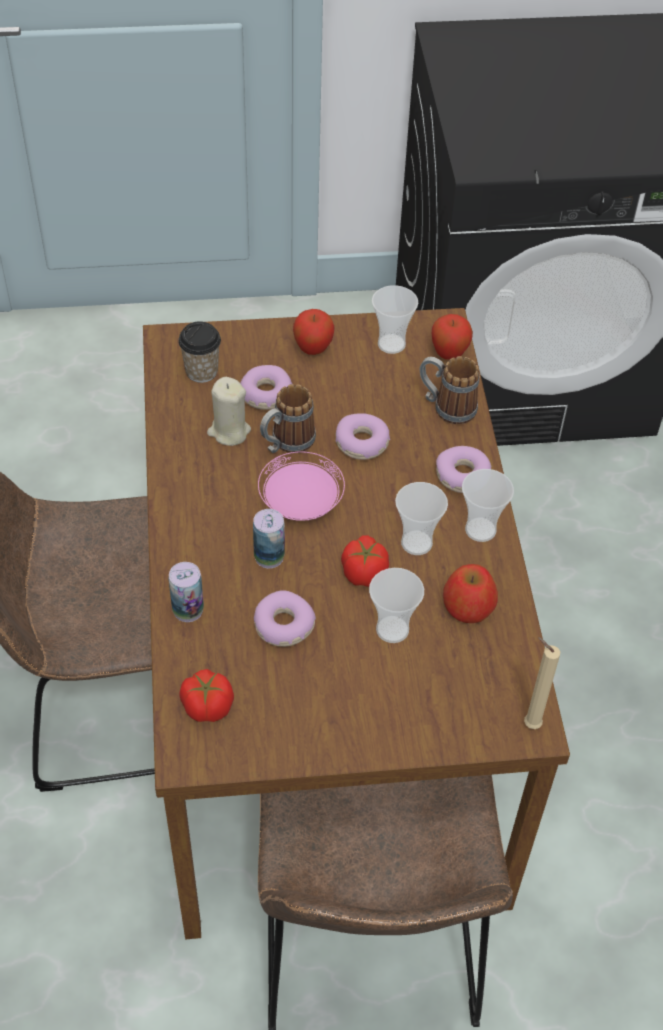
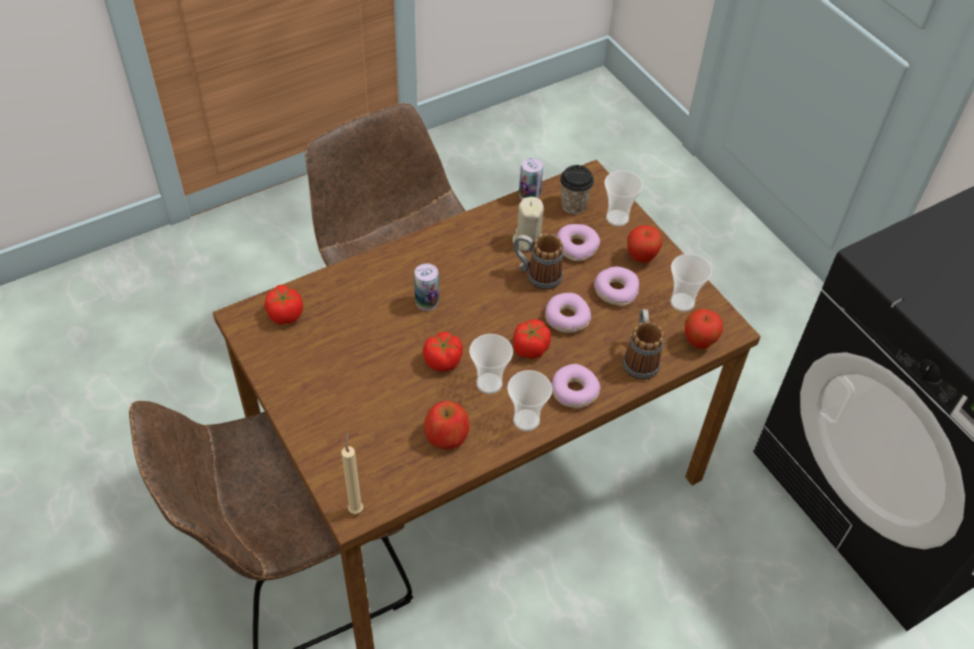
camera: 65 degrees right, 0 degrees up
can [169,562,204,622] -> can moved to [519,158,543,200]
donut [254,590,316,647] -> donut moved to [594,267,639,306]
pink plate [258,452,345,521] -> none
cup [369,568,424,643] -> cup moved to [604,171,643,226]
none -> tomato [513,319,551,359]

